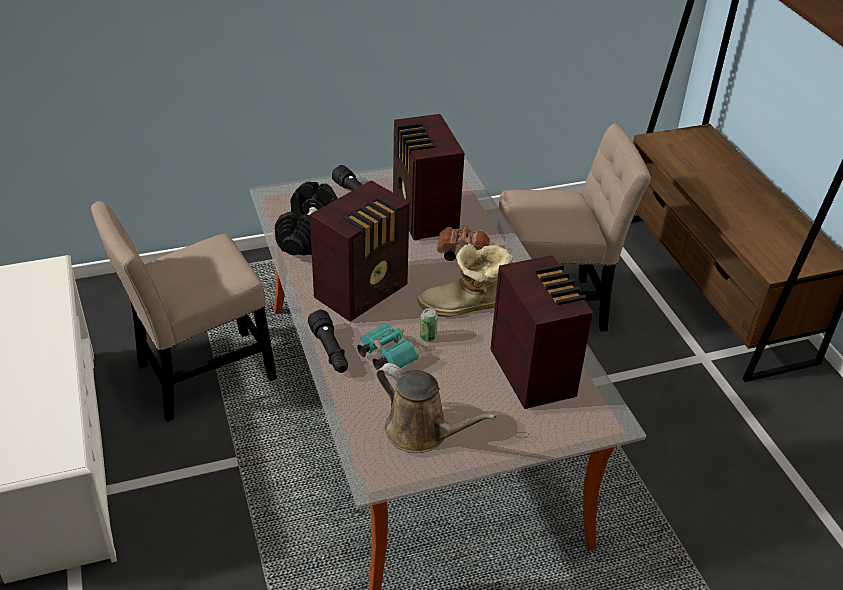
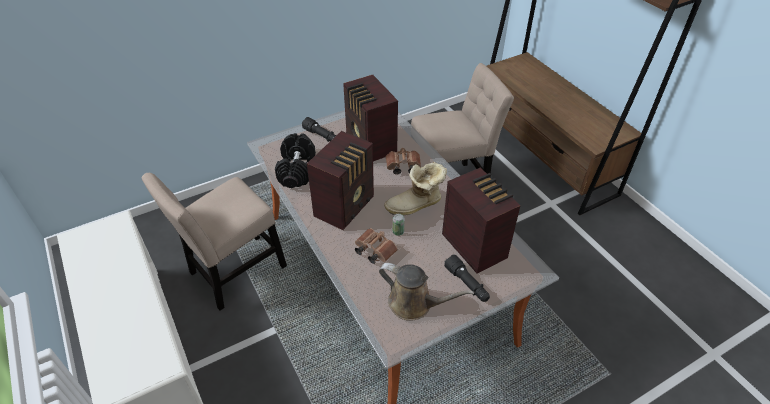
camera: 10 degrees left, 5 degrees up
black flashlight [308,310,348,373] -> black flashlight moved to [444,254,490,302]
turquoise binoculars [357,323,419,370] -> brown binoculars [355,228,398,264]

